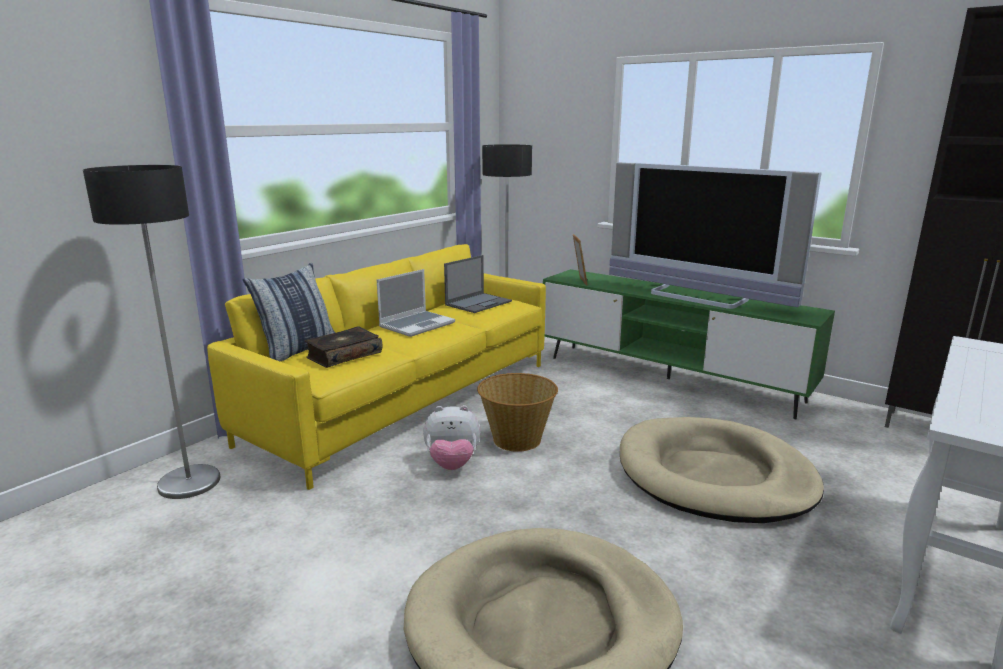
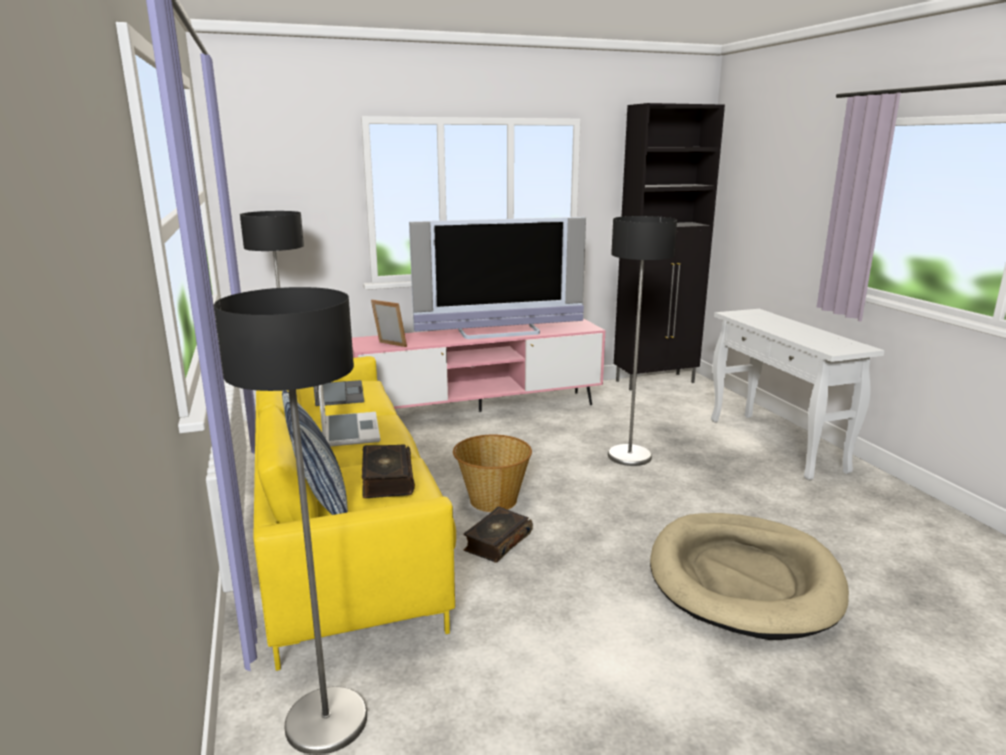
camera: 55 degrees left, 0 degrees up
plush toy [423,405,480,470] -> book [463,507,533,563]
green tv stand [543,269,835,419] -> pink tv stand [352,318,605,412]
beige dog bed [620,417,824,523] -> floor lamp [608,216,677,466]

